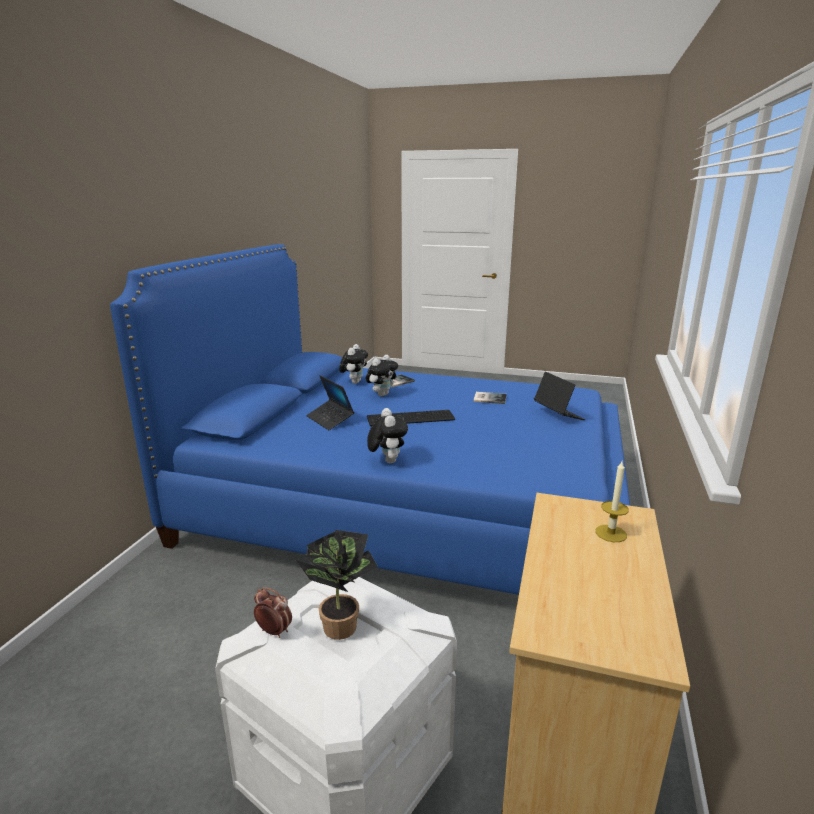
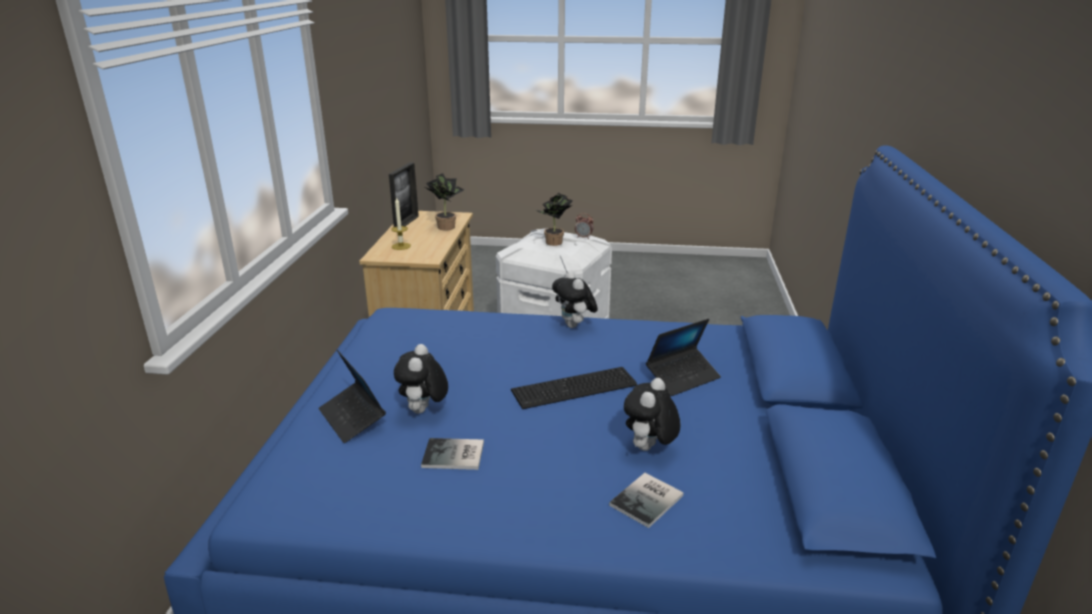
camera: 170 degrees right, 5 degrees up
laptop [306,376,354,430] -> laptop turned 105 degrees clockwise [646,319,721,396]
plush toy [339,344,368,384] -> plush toy moved to [394,344,448,414]
none -> picture frame [389,162,419,227]
none -> potted plant [425,173,465,231]

